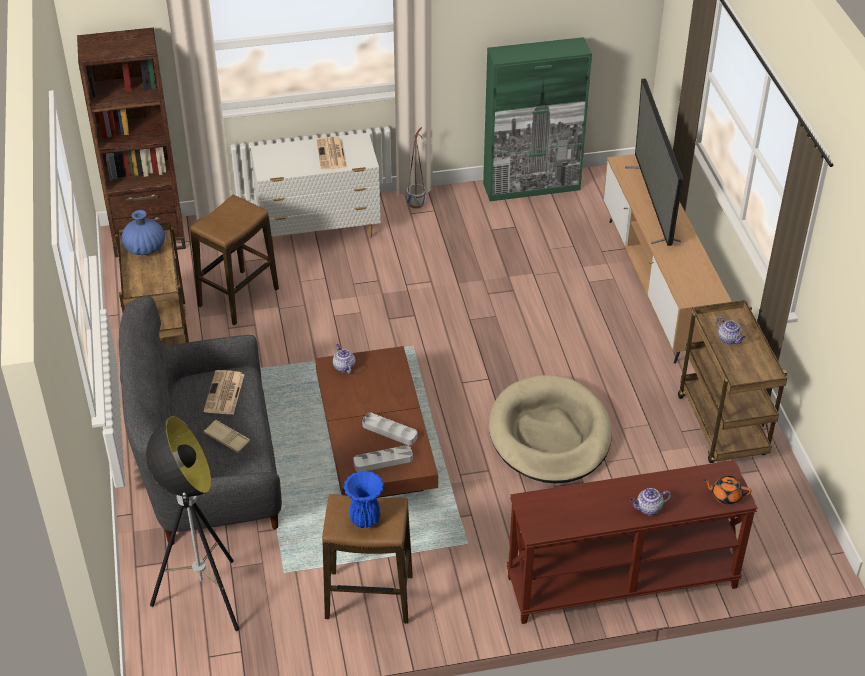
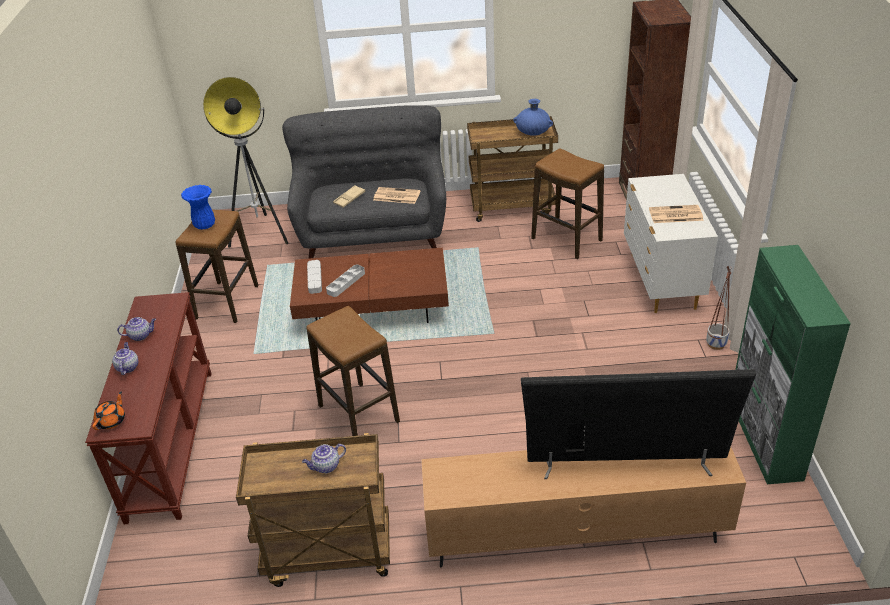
camera: 100 degrees right, 5 degrees down
teapot [333,344,355,374] -> teapot moved to [117,317,156,341]
beige dog bed [489,375,612,483] -> stool [306,306,400,436]

